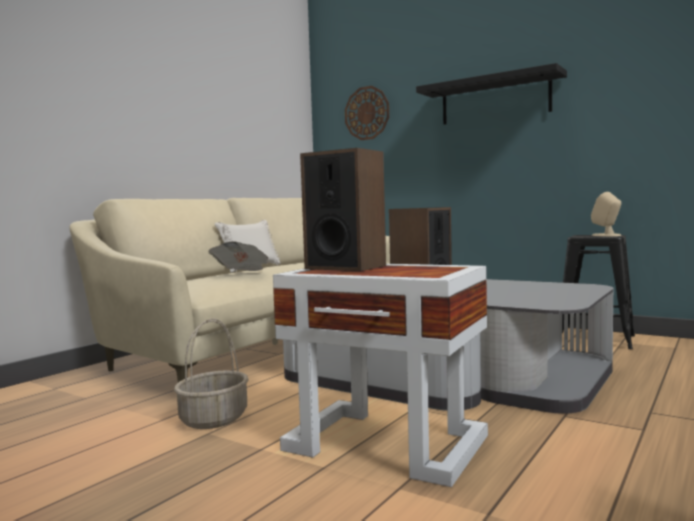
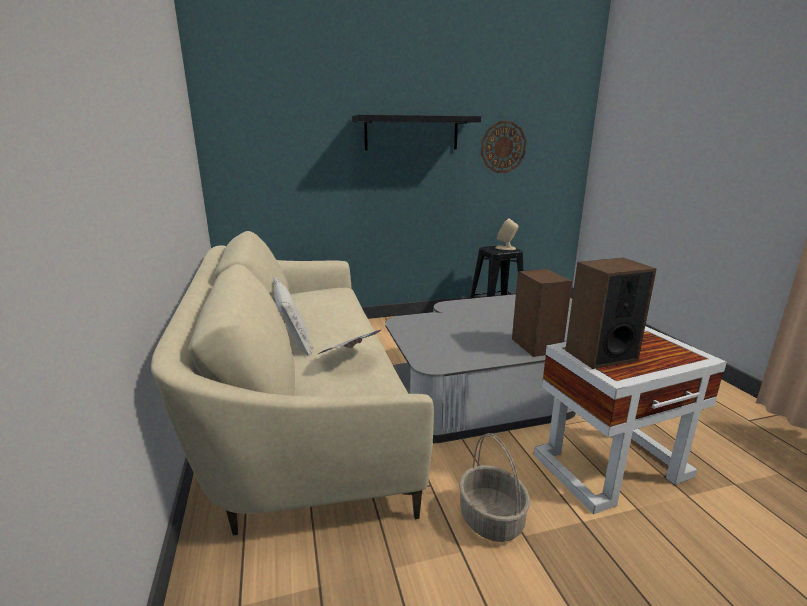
camera: 50 degrees left, 15 degrees up
wall clock [345,86,389,140] -> wall clock moved to [481,121,526,173]

